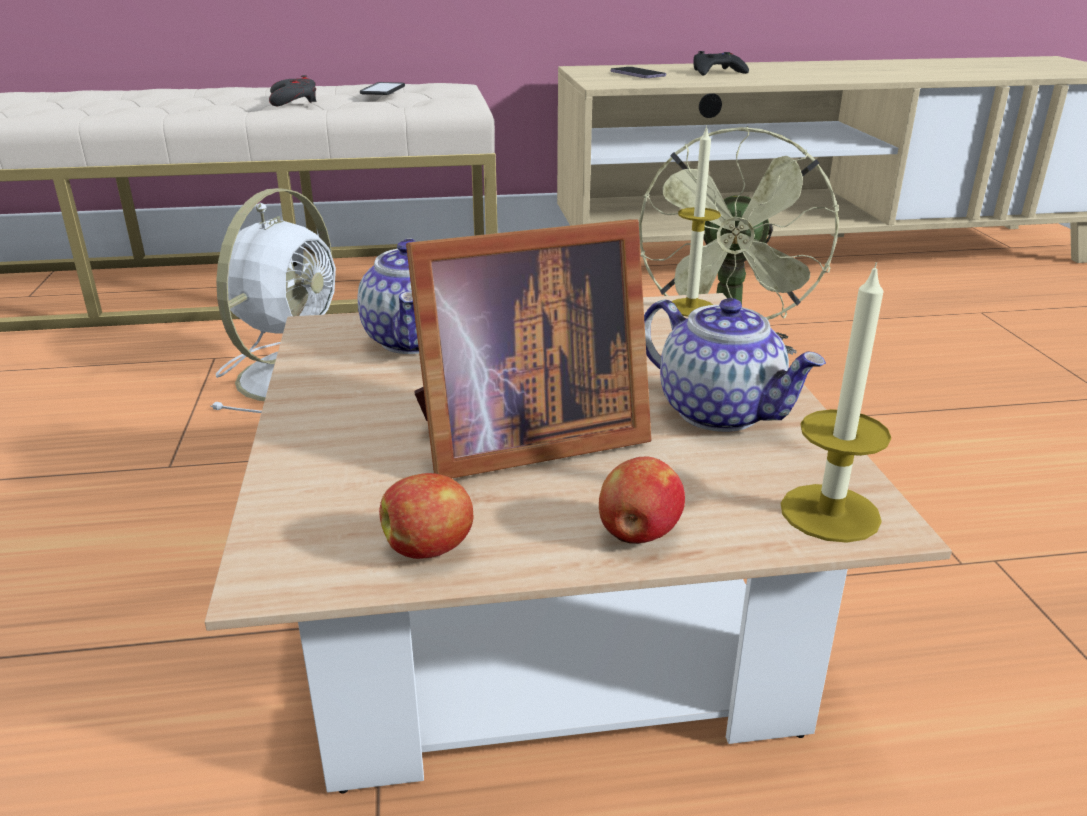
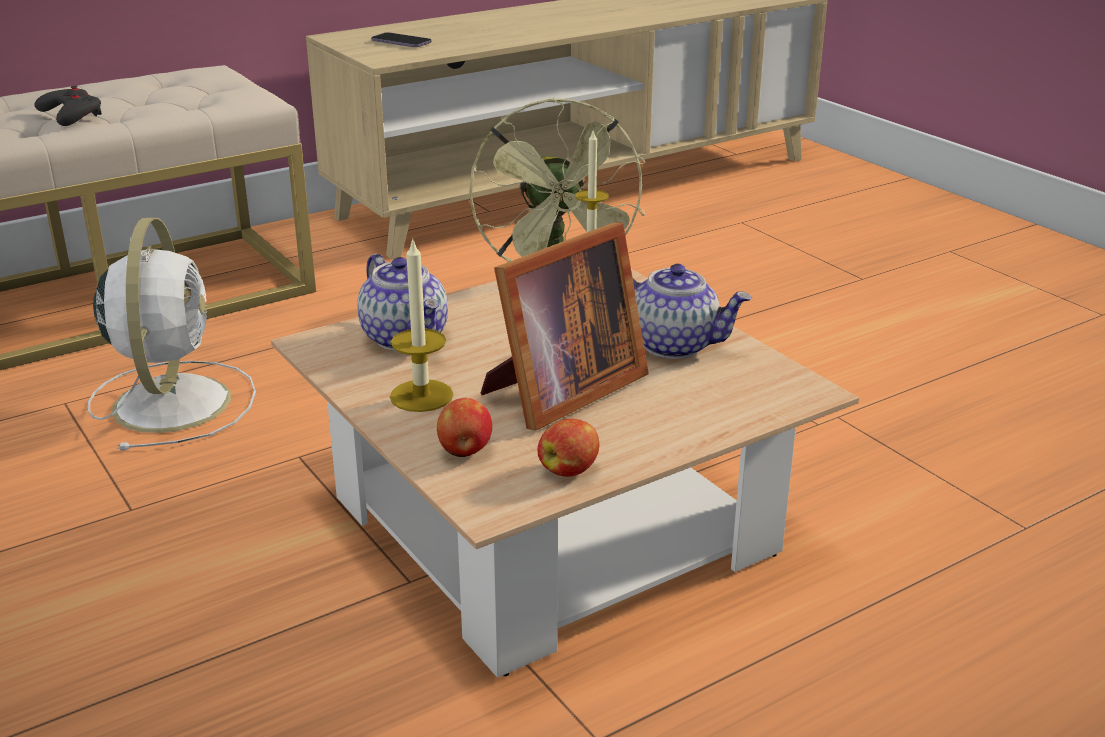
camera: 25 degrees left, 0 degrees up
phone [360,82,405,95] -> none
apple [599,457,685,544] -> apple moved to [437,398,492,457]
black game controller [693,51,749,76] -> none
candle [781,262,891,543] -> candle moved to [390,237,453,412]

